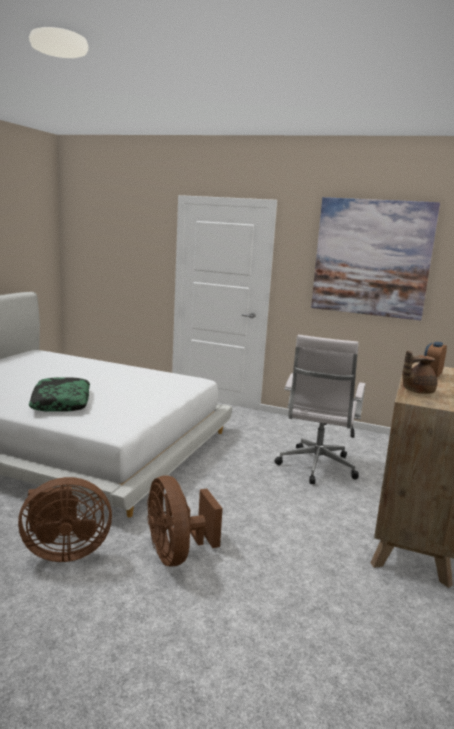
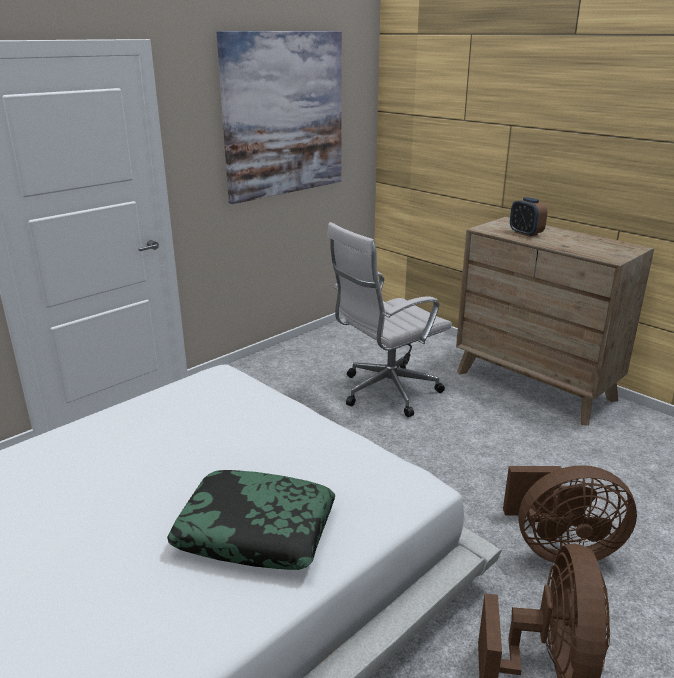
camera: 65 degrees left, 10 degrees up
white office chair [275,335,366,484] -> white office chair turned 105 degrees clockwise [327,222,452,417]
brown teapot [402,351,437,394] -> none

